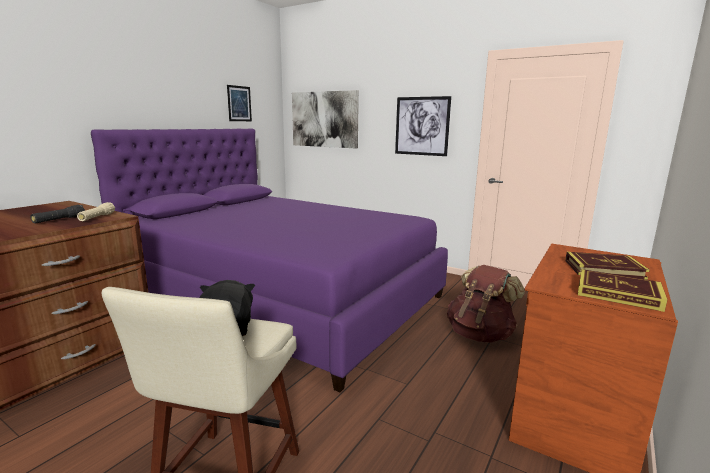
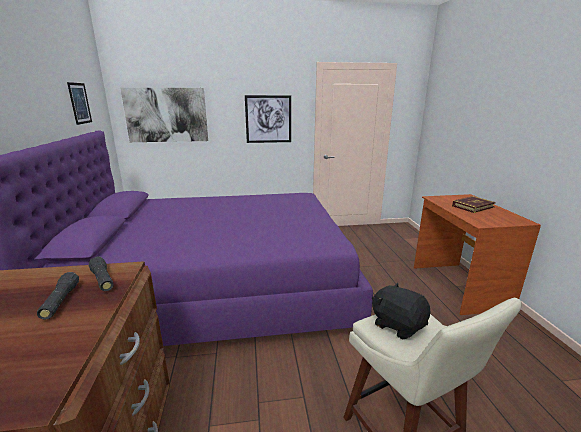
camera: 40 degrees left, 5 degrees up
beige flashlight [77,202,115,221] -> black flashlight [89,257,114,291]
brown backpack [447,265,525,343] -> none
book [578,269,668,312] -> none

